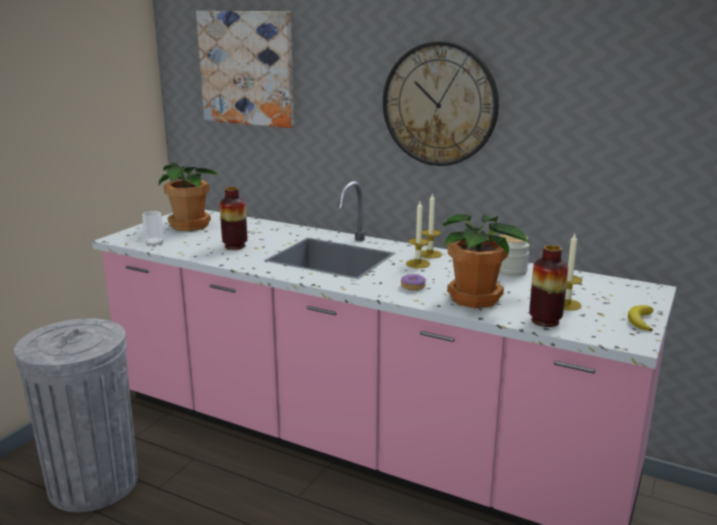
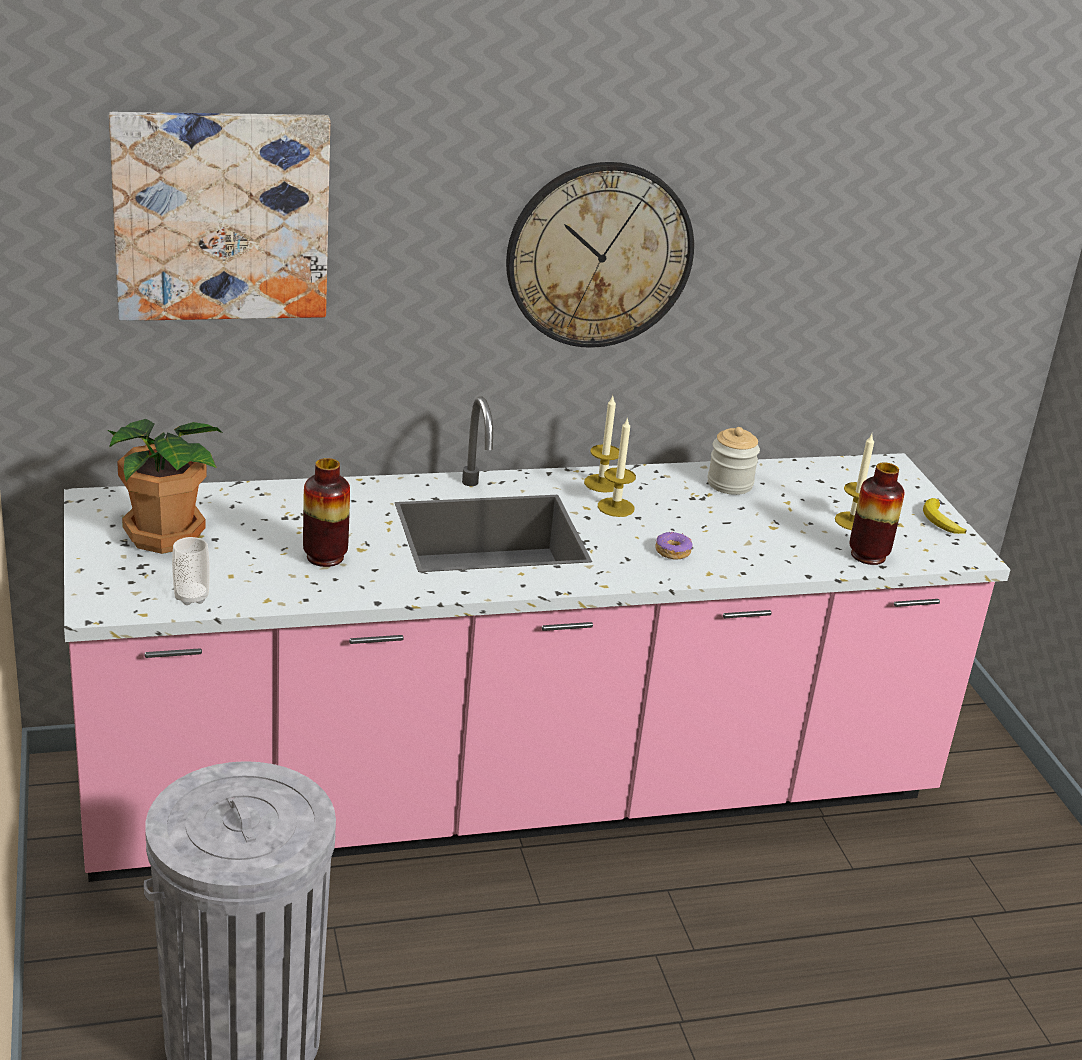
camera: 45 degrees left, 10 degrees up
potted plant [442,214,530,308] -> none

